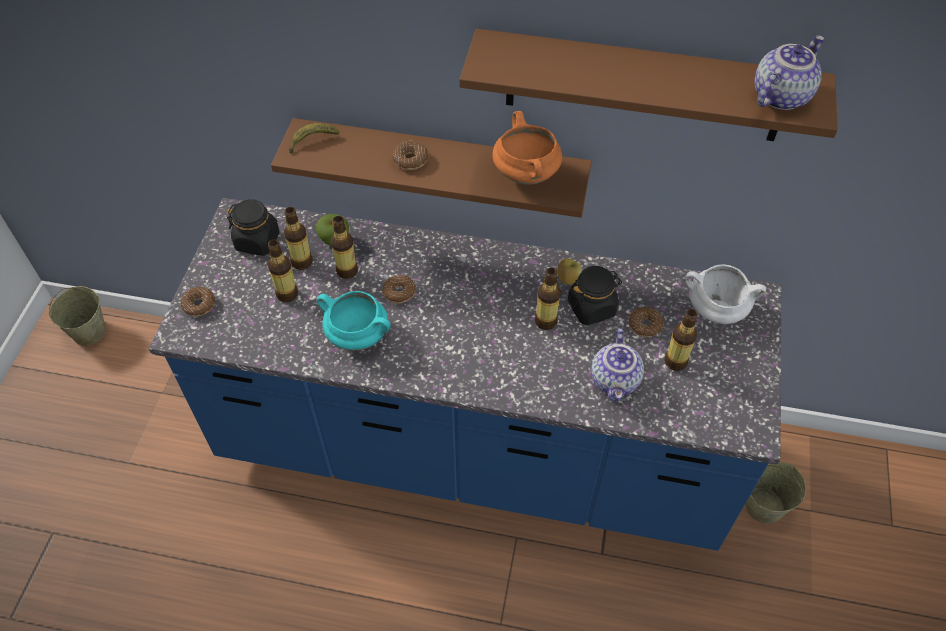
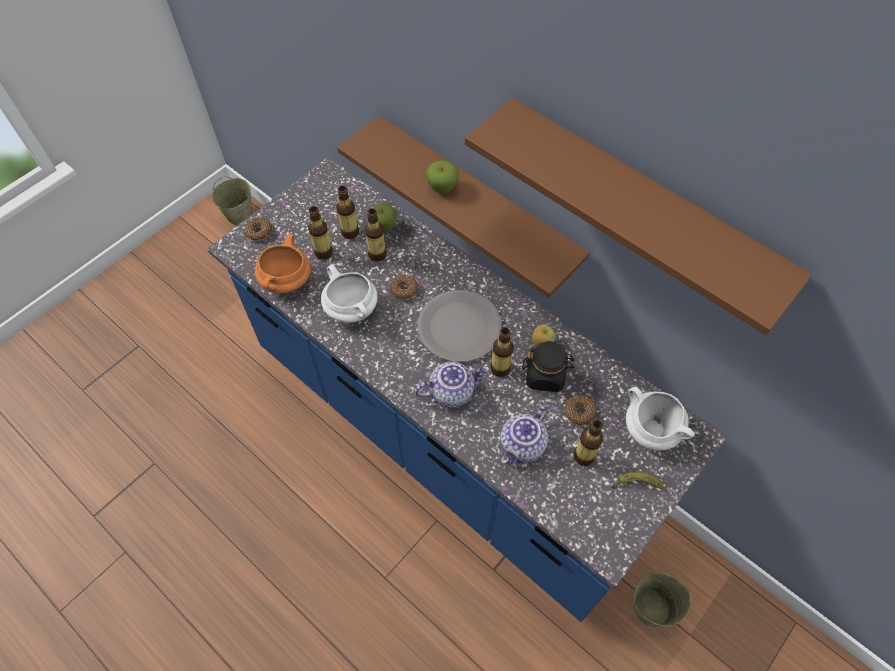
camera: 30 degrees right, 5 degrees up
black jar [227,199,280,256] -> none
banana [289,123,339,153] -> banana moved to [612,471,664,490]
turquoise cooking pot [317,291,391,350] -> white cooking pot [321,265,378,323]
donut [393,141,429,170] -> apple [426,160,459,193]
orange cooking pot [492,111,562,185] -> orange cooking pot moved to [255,233,311,294]
teapot [755,35,824,110] -> teapot moved to [415,362,489,408]
none -> grey plate [418,290,502,362]

